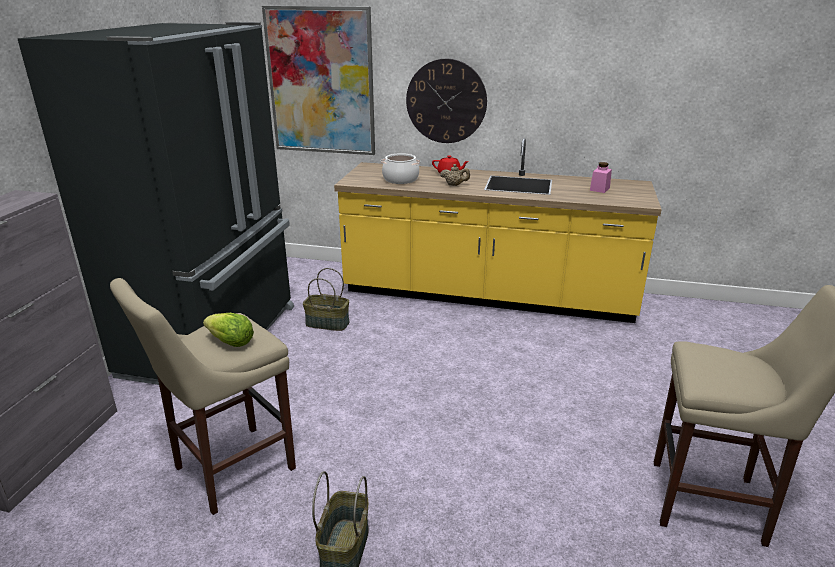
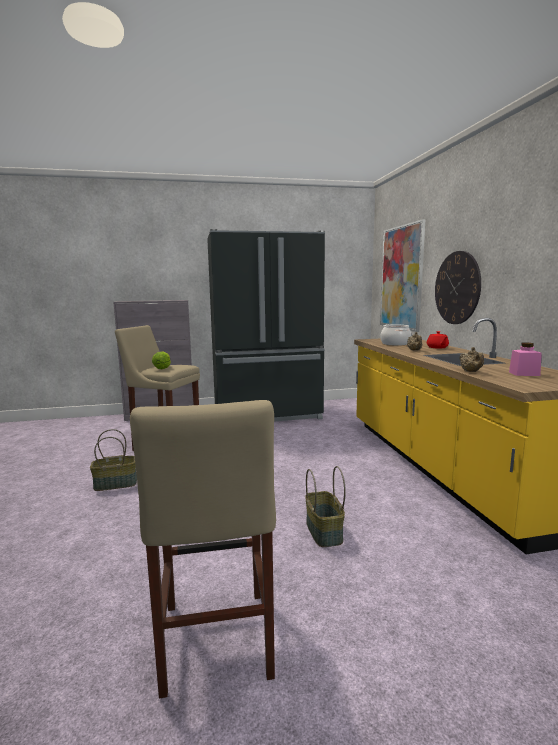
camera: 65 degrees right, 15 degrees down
basket [303,268,349,331] -> basket moved to [305,466,346,547]
none -> beige teapot [459,347,484,372]

